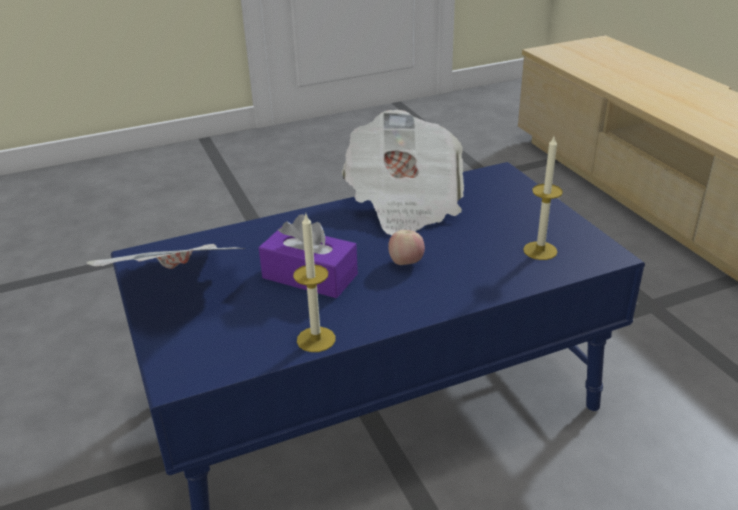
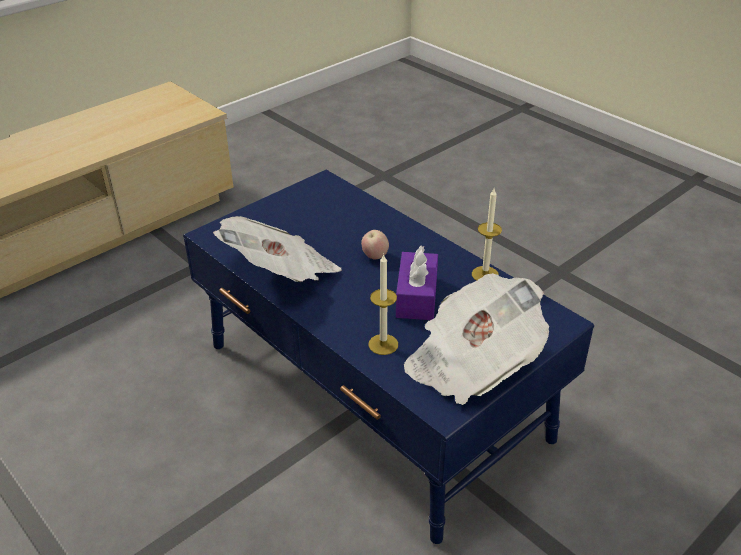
camera: 110 degrees left, 5 degrees up
candle [523,137,563,260] -> candle moved to [368,254,398,355]

